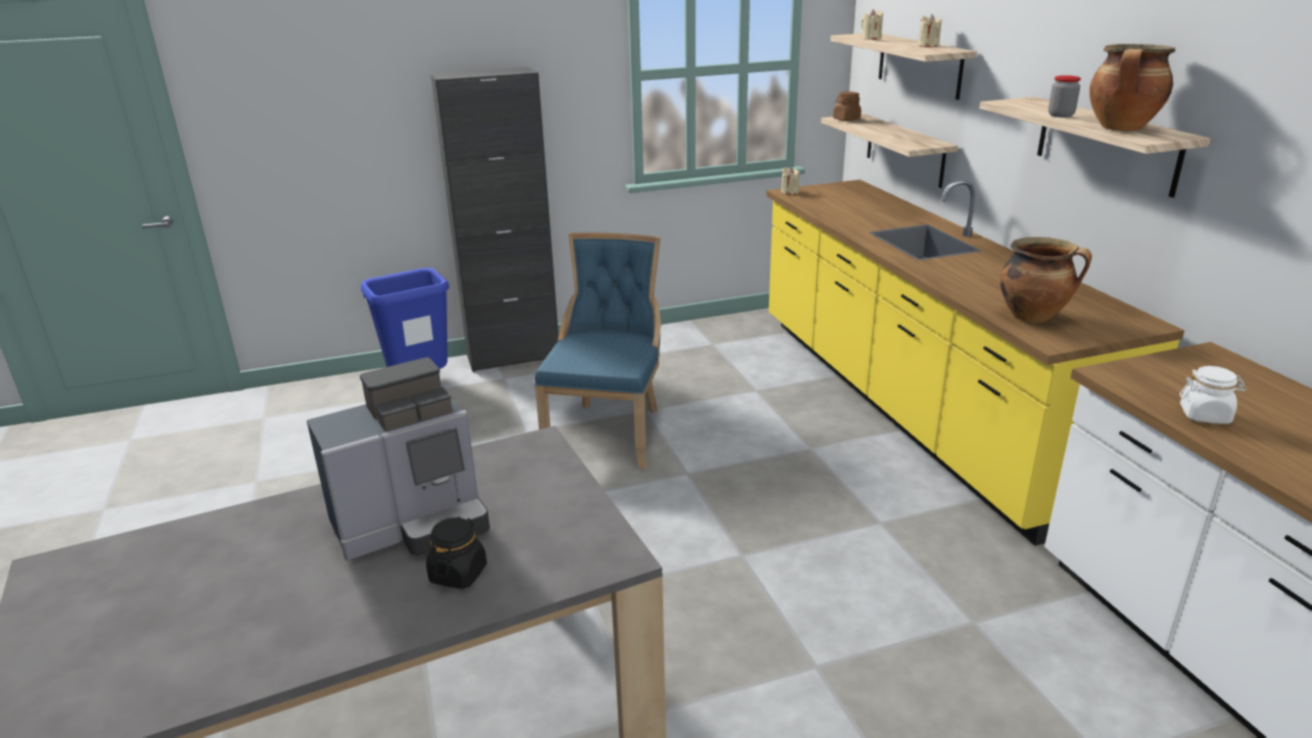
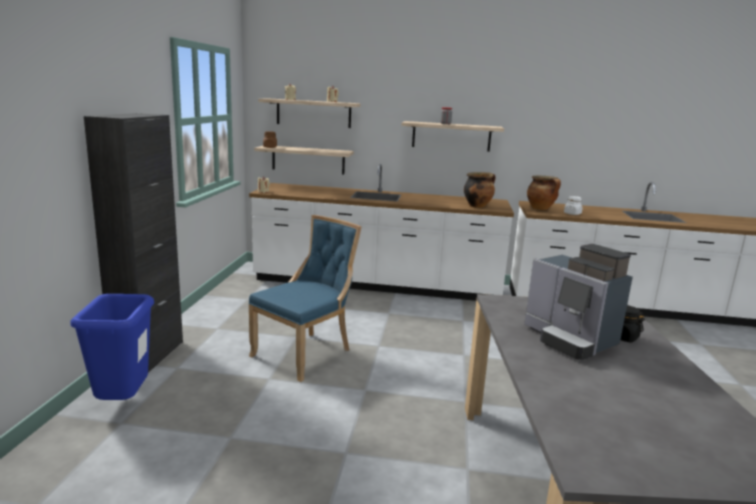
camera: 65 degrees left, 10 degrees down
coffee machine [307,357,490,560] -> coffee machine turned 150 degrees clockwise [524,244,633,360]
blue chair [535,233,661,469] -> blue chair turned 90 degrees clockwise [249,215,362,382]
yellow counter [766,180,1185,546] -> white counter [249,164,514,301]
cooking pot [1089,44,1175,131] -> cooking pot moved to [527,175,561,210]

